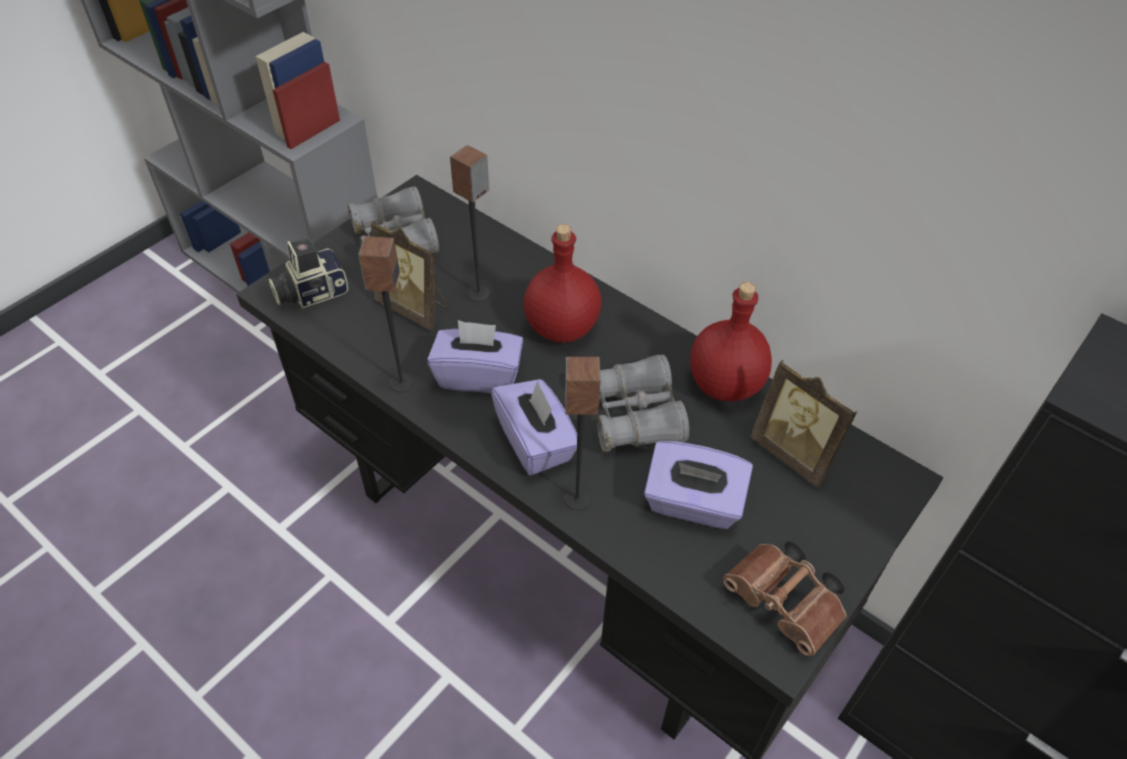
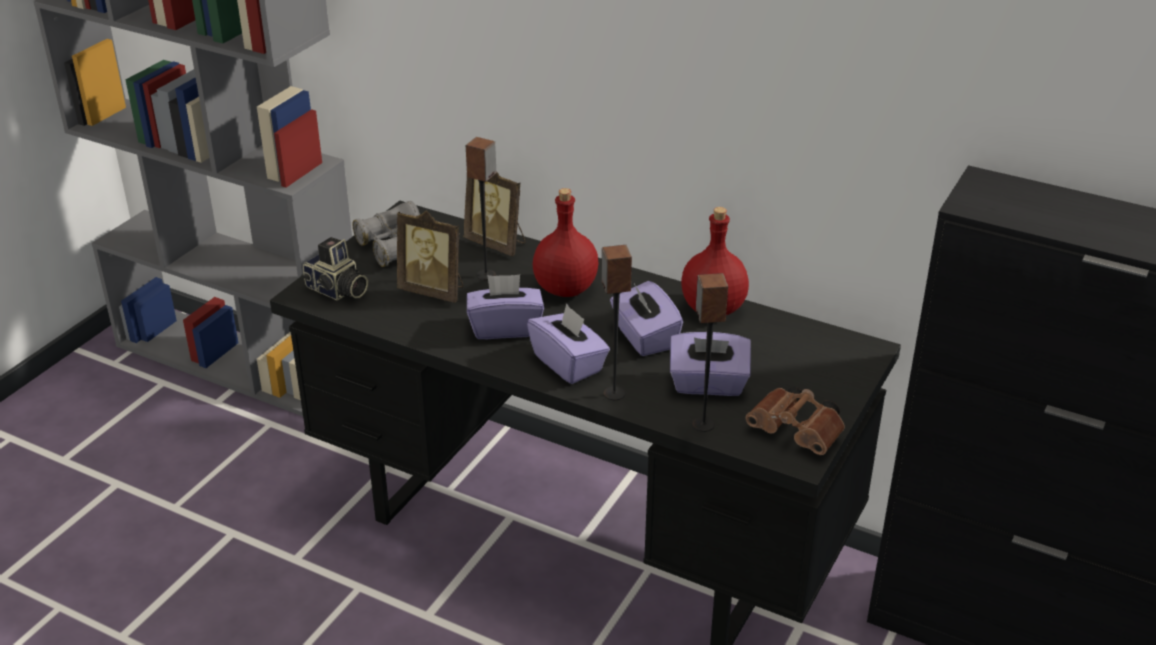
camera: 10 degrees left, 15 degrees down
camera [269,238,348,309] -> camera turned 105 degrees counterclockwise [301,237,368,300]
speaker [358,236,414,392] -> speaker moved to [692,273,728,432]
grey binoculars [597,355,689,452] -> purple tissue box [610,281,683,356]
picture frame [750,360,857,488] -> picture frame moved to [464,172,526,256]

